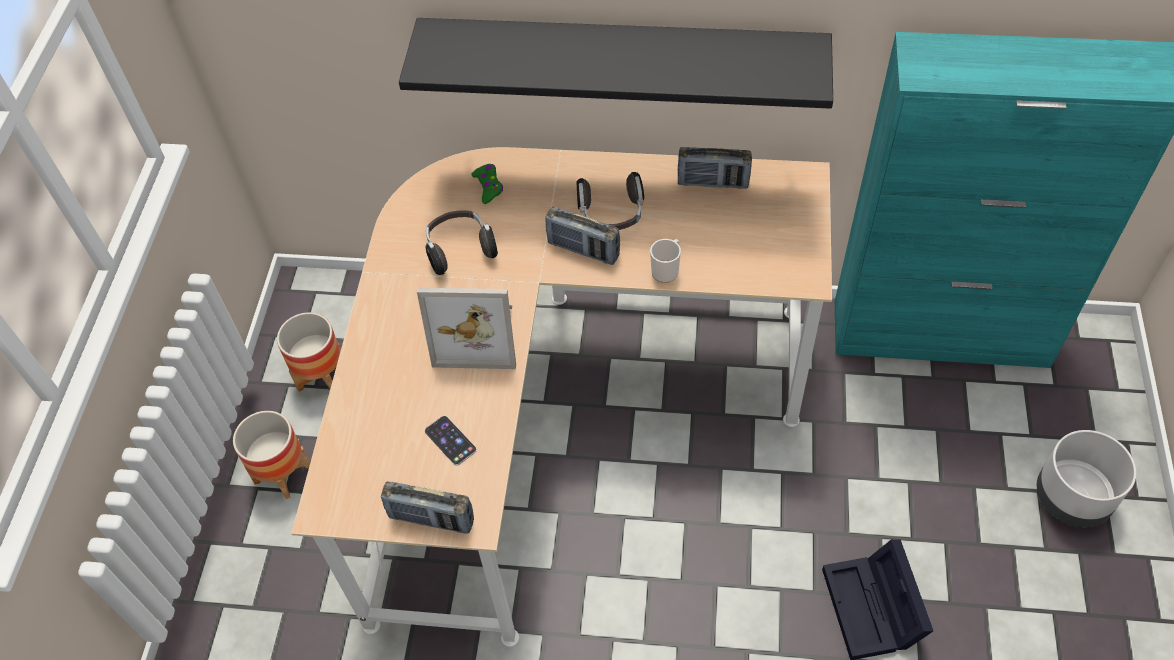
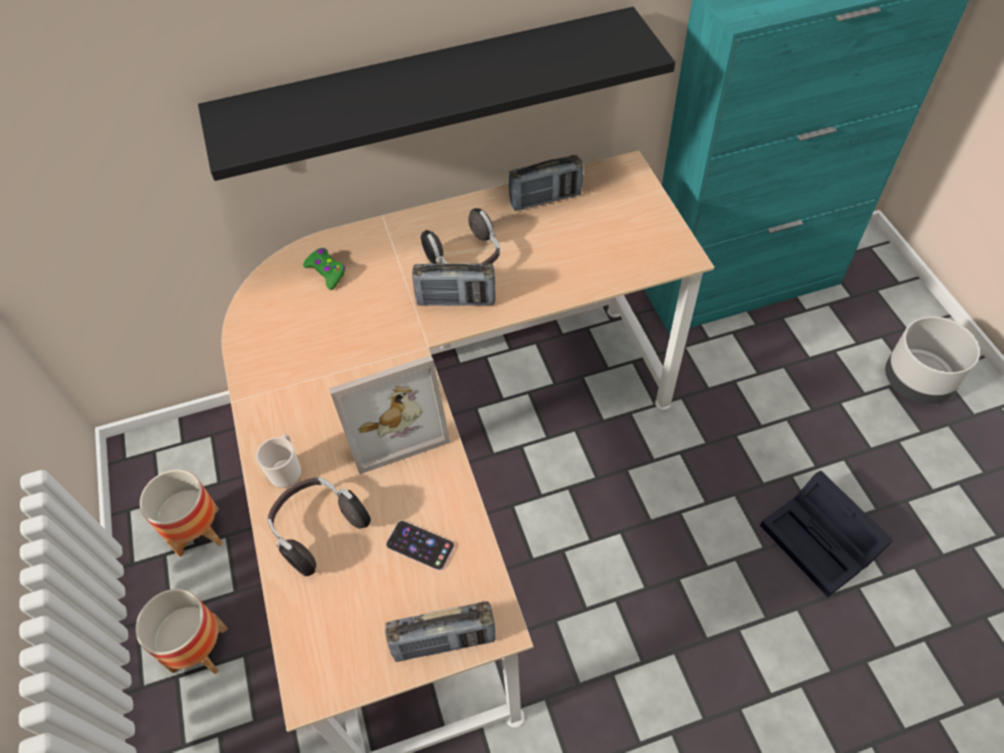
camera: 25 degrees left, 0 degrees up
headphones [425,210,498,275] -> headphones moved to [267,477,371,576]
mug [650,239,681,283] -> mug moved to [256,434,301,488]

